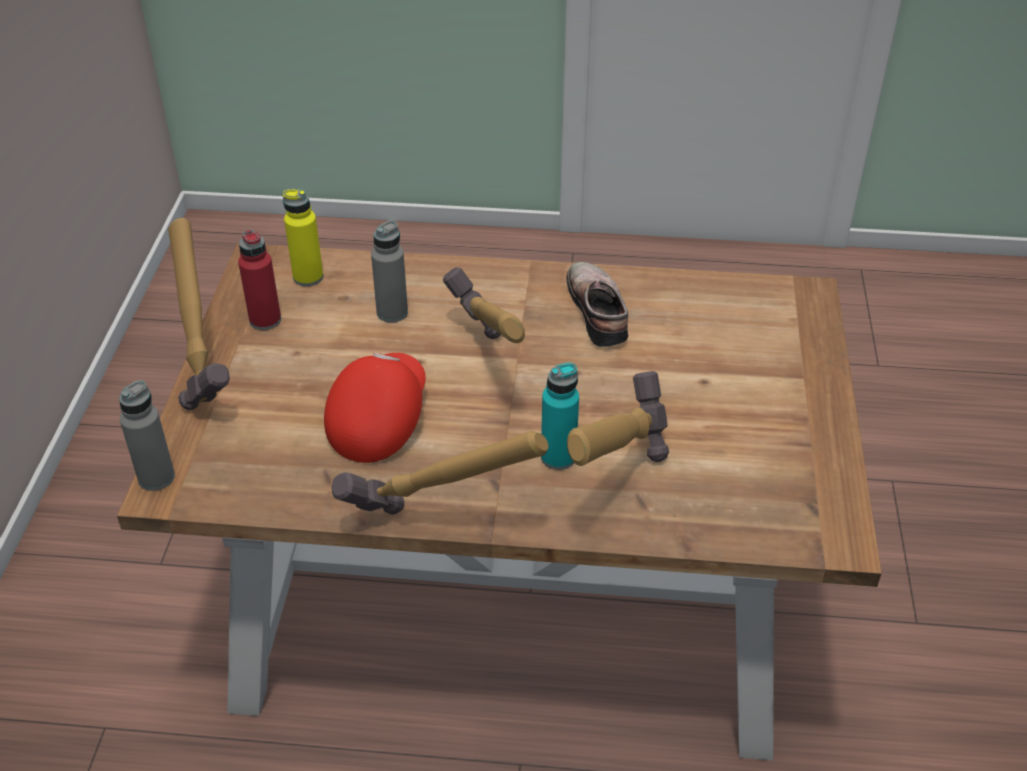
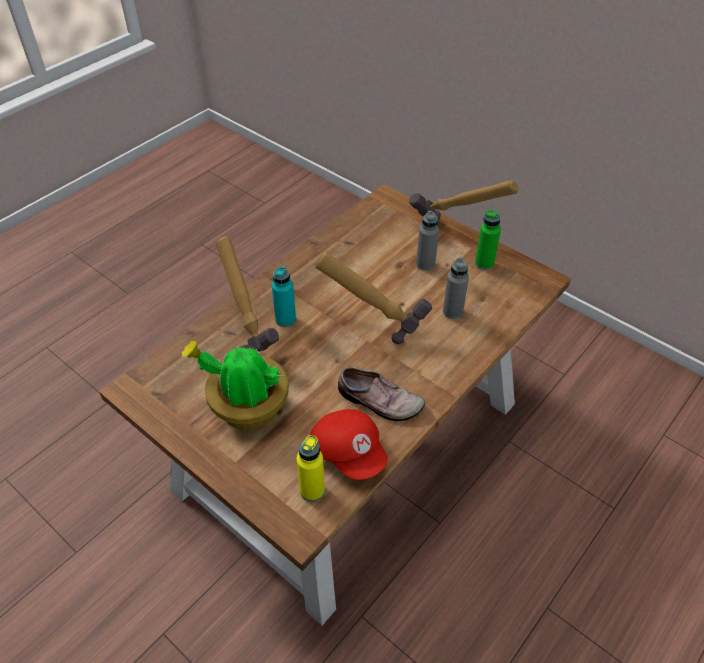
camera: 125 degrees right, 5 degrees up
grey bottle [119,380,175,491] -> grey bottle moved to [416,211,439,271]
red bottle [238,229,281,330] -> green bottle [475,210,501,270]
yellow bottle [283,189,323,286] -> yellow bottle moved to [297,435,325,502]
red cap [324,353,426,463] -> red cap moved to [310,409,388,480]
hammer [332,431,549,515] -> none
none -> potted plant [181,340,289,430]

